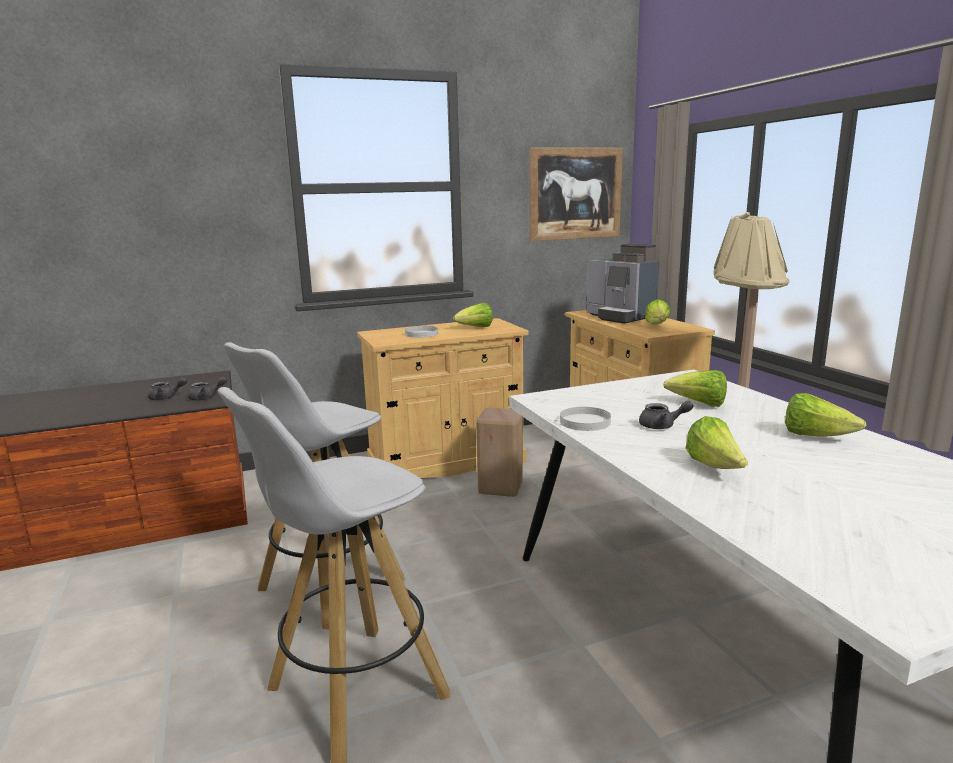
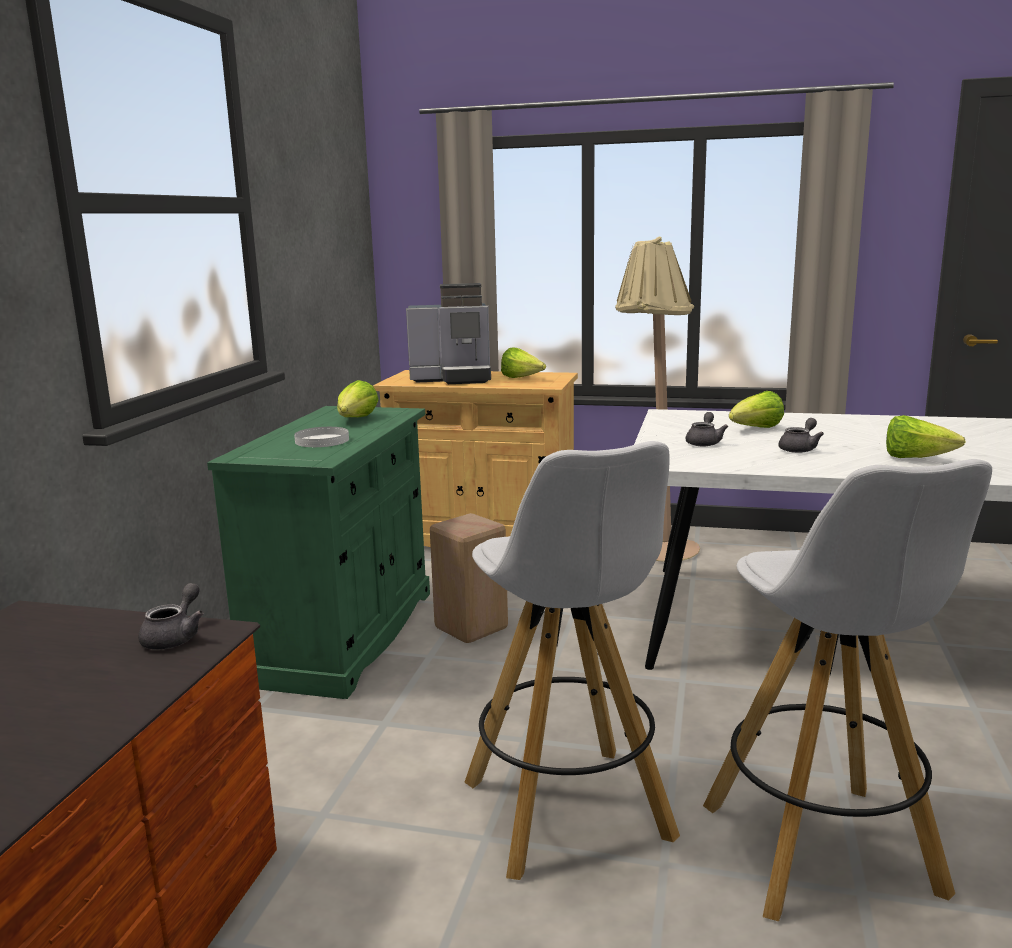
camera: 55 degrees left, 0 degrees up
grey teapot [148,377,187,400] -> grey teapot moved to [686,412,728,446]
beige cabinet [357,318,528,478] -> green cabinet [207,406,430,699]
picture [529,147,623,241] -> none
white plate [560,407,611,431] -> none
lettuce [785,393,866,437] -> none

